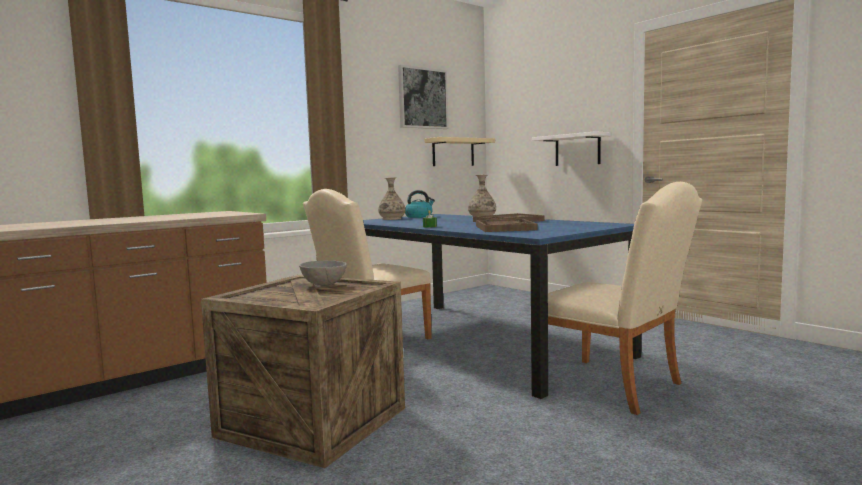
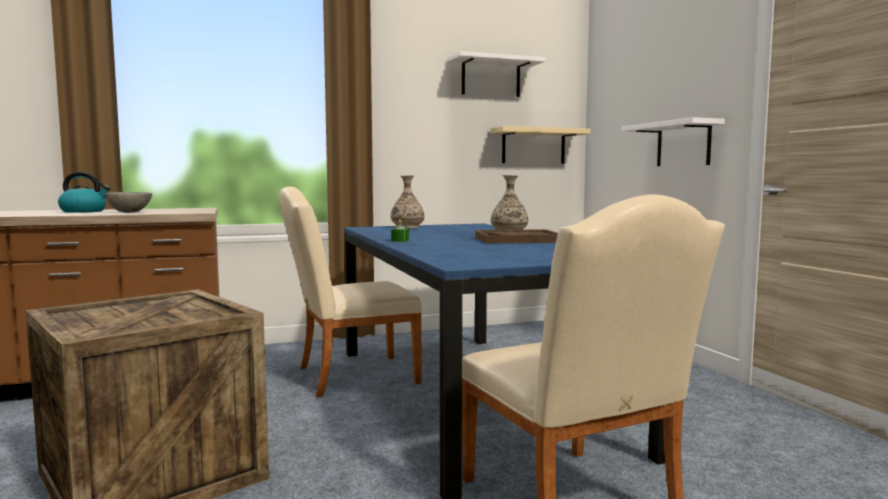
camera: 20 degrees right, 0 degrees up
grey bowl [299,261,347,286] -> grey bowl moved to [105,192,152,213]
picture [398,65,449,129] -> white shelf [449,51,545,97]
kettle [405,190,435,218] -> kettle moved to [58,172,110,213]
brown tray [476,219,537,232] -> none

